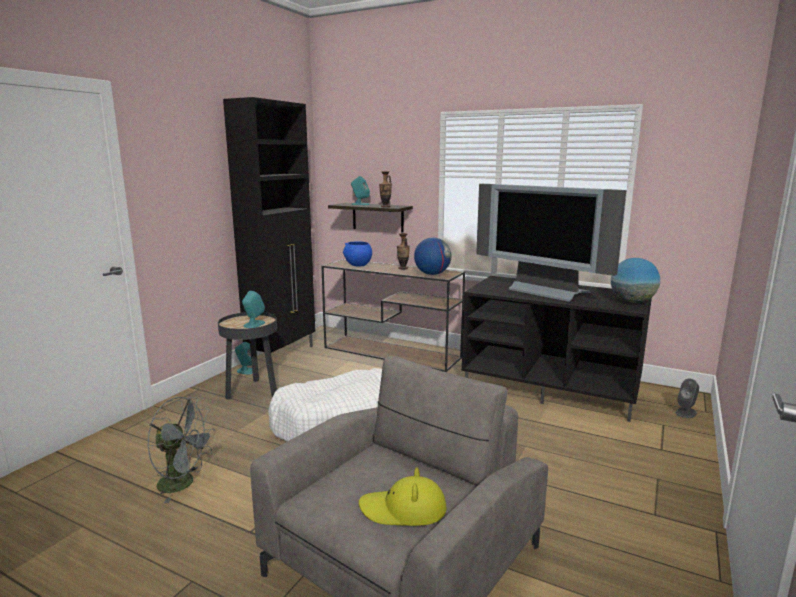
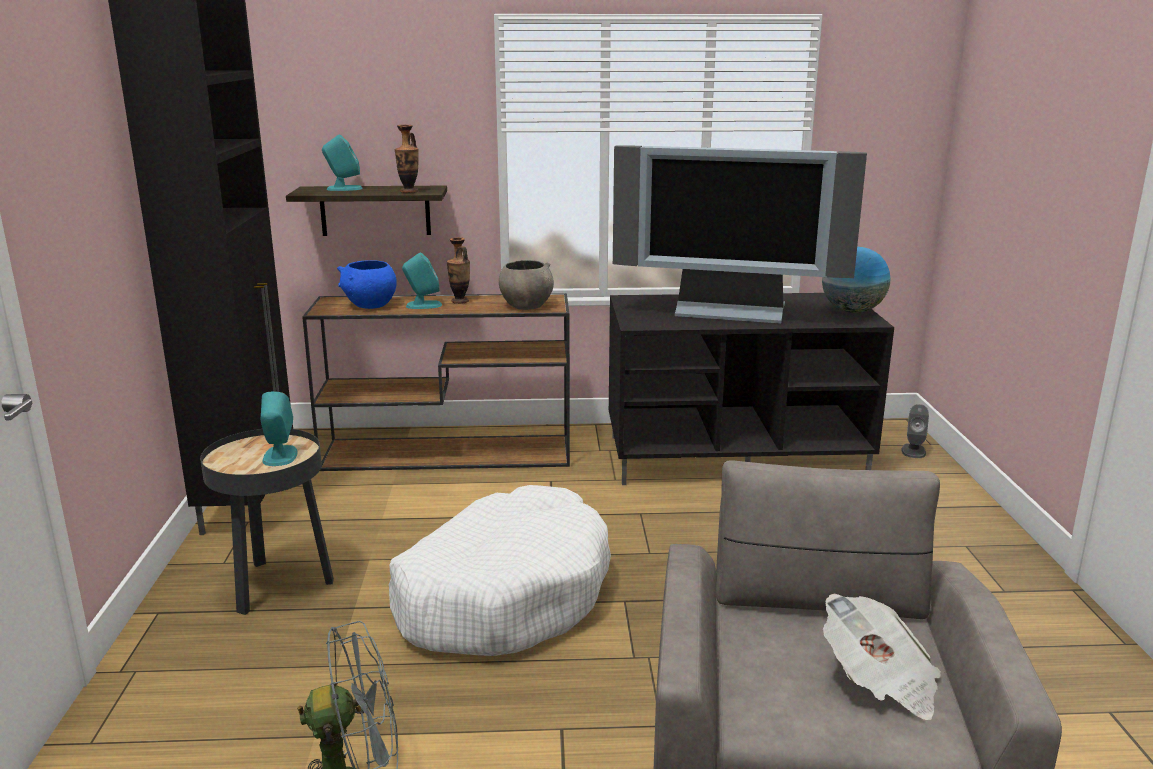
camera: 30 degrees left, 5 degrees up
turquoise speaker [235,342,253,374] -> turquoise speaker moved to [402,252,442,309]
yellow hat [359,467,447,526] -> newspaper [823,594,941,720]
globe [414,237,452,275] -> grey bowl [499,260,554,310]

